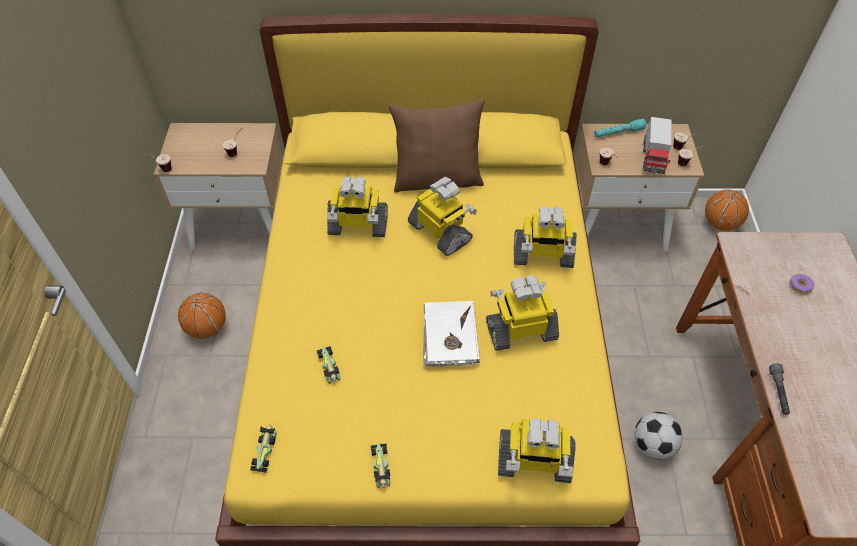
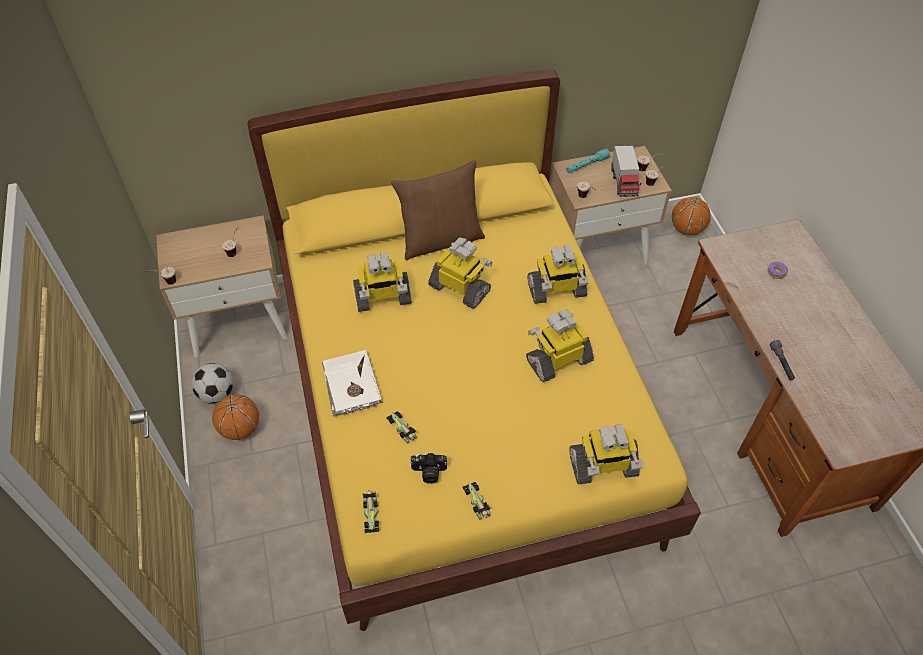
camera: 15 degrees left, 0 degrees up
white book [423,301,480,366] -> white book moved to [322,350,382,416]
football [635,412,683,460] -> football moved to [192,363,233,404]
none -> camera [410,453,447,484]

